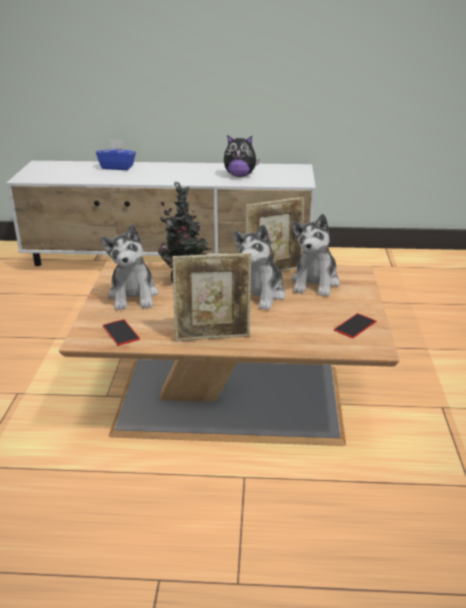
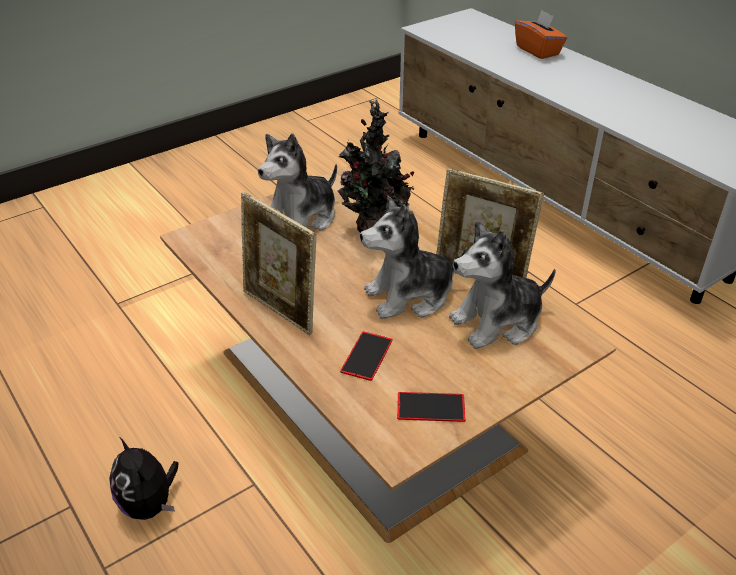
camera: 50 degrees right, 10 degrees up
blue tissue box [96,139,136,170] -> orange tissue box [515,10,567,59]
phone [103,319,140,346] -> phone moved to [340,331,392,381]
plush toy [224,135,260,177] -> plush toy moved to [109,438,179,520]

